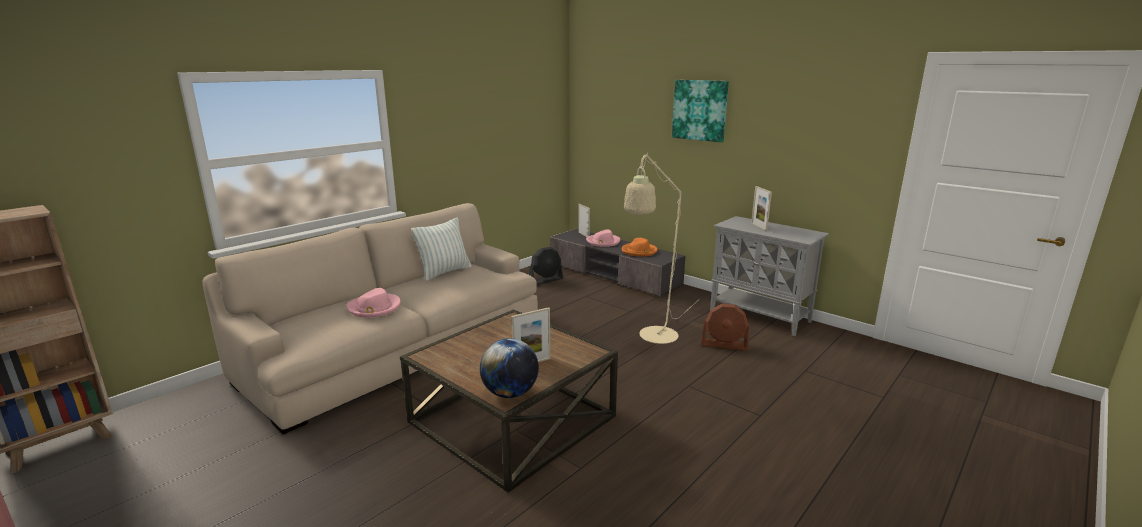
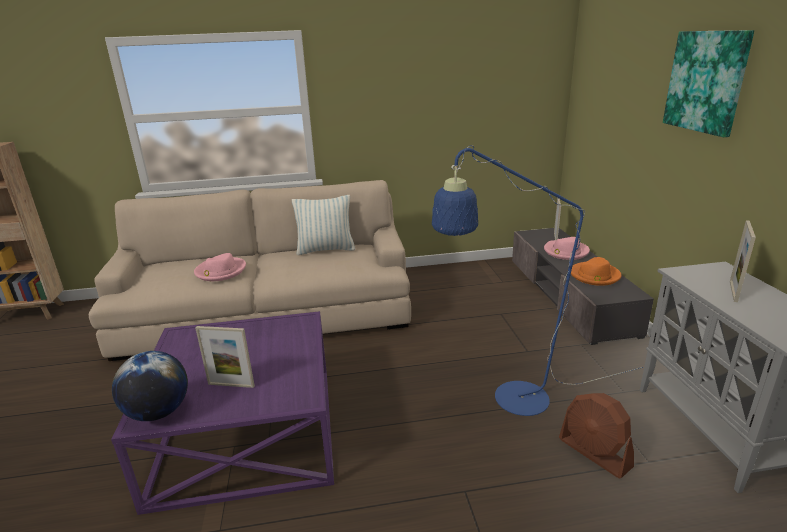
camera: 40 degrees right, 5 degrees up
brown coffee table [400,309,618,493] -> purple coffee table [111,311,334,515]
black fan [528,247,563,285] -> none
beige floor lamp [624,153,696,344] -> blue floor lamp [432,145,643,416]

